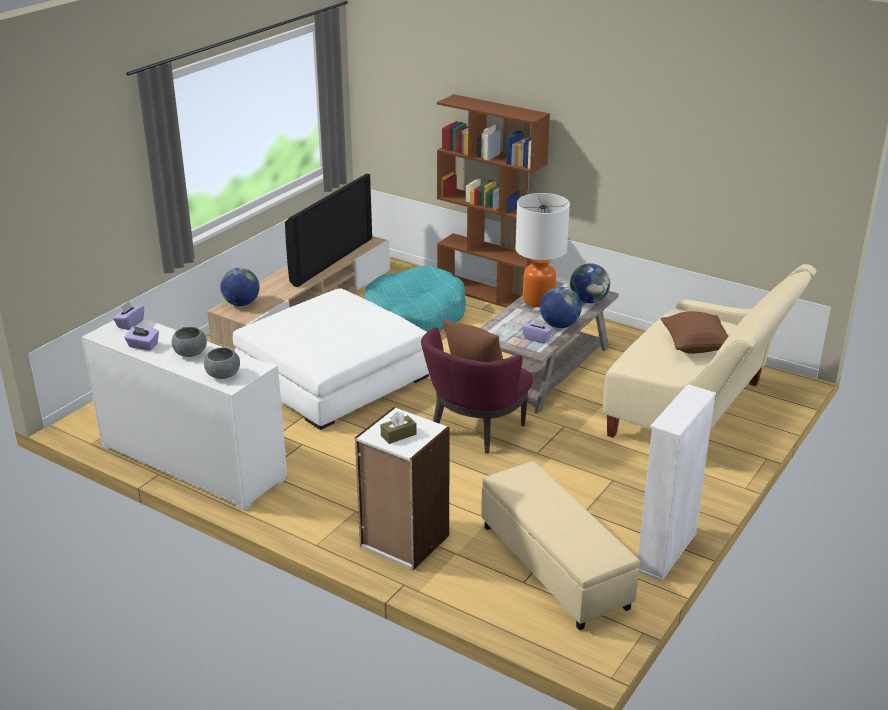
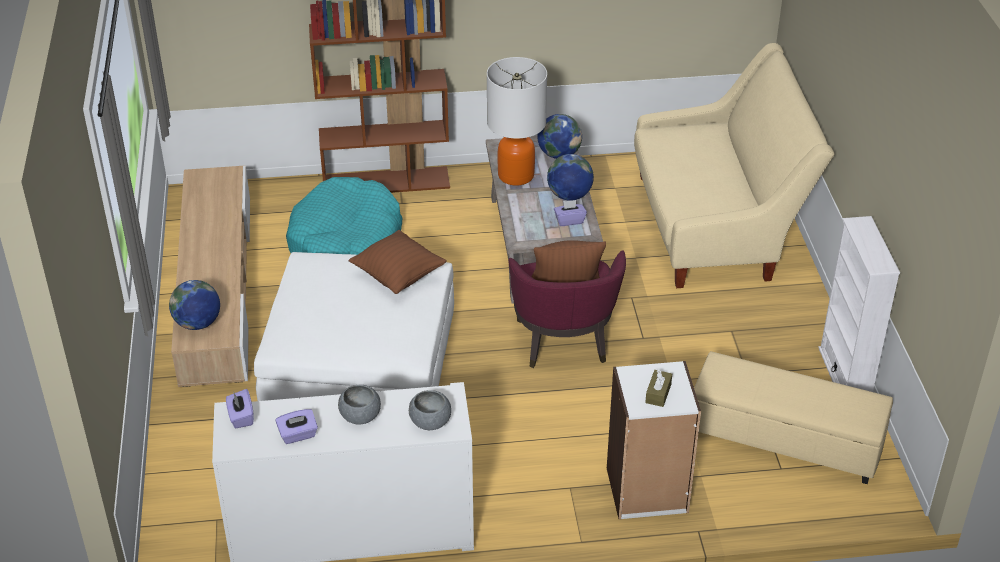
camera: 40 degrees left, 10 degrees up
television [285,173,372,287] -> none
brown pillow [661,311,729,354] -> brown pillow moved to [349,230,447,294]

